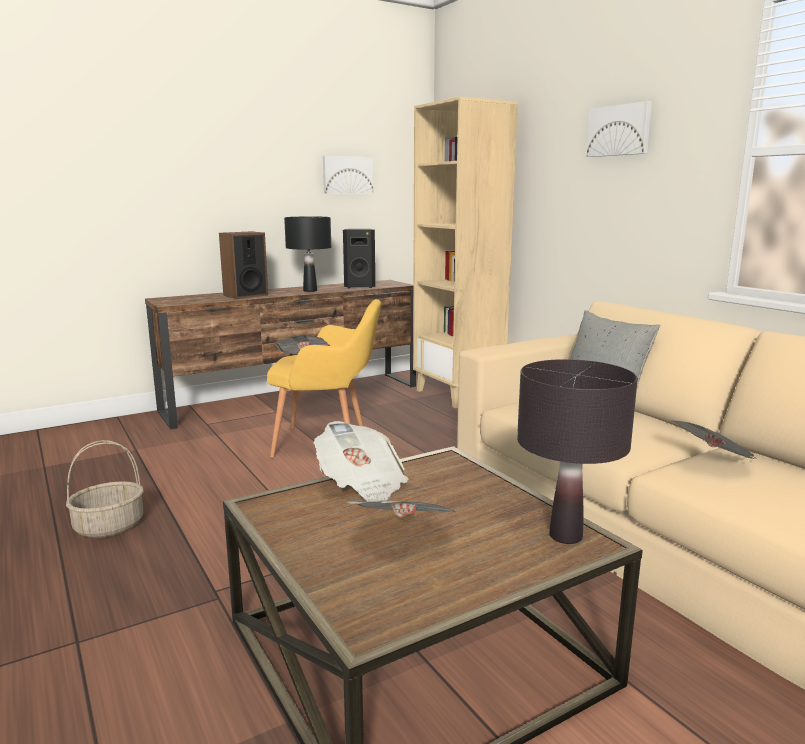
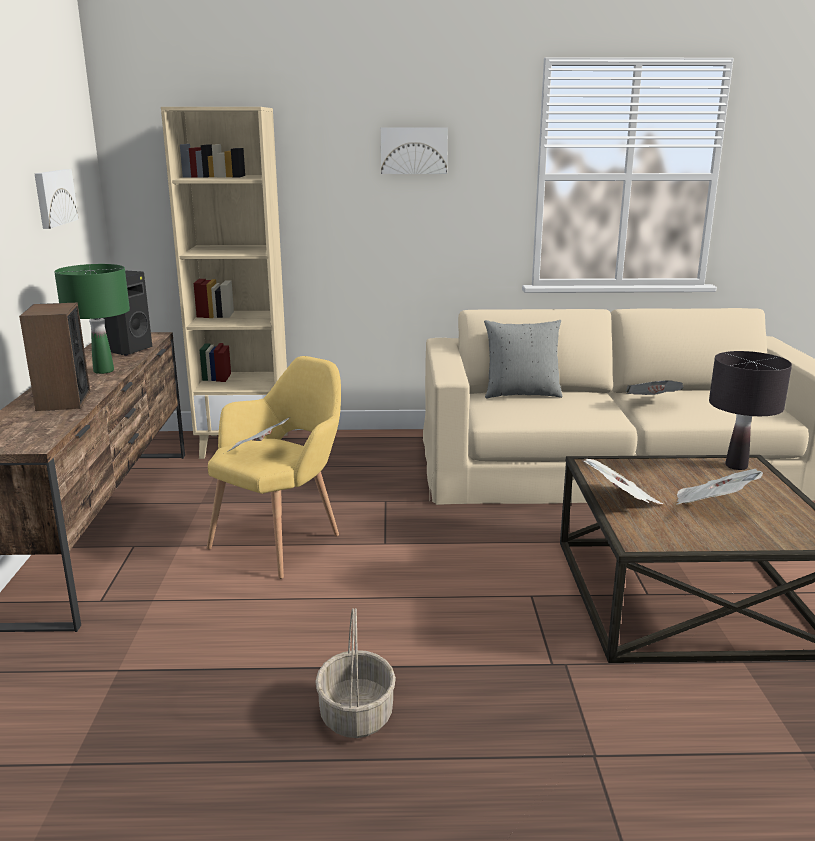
camera: 60 degrees left, 5 degrees up
black table lamp [284,217,331,292] -> green table lamp [54,264,130,374]

